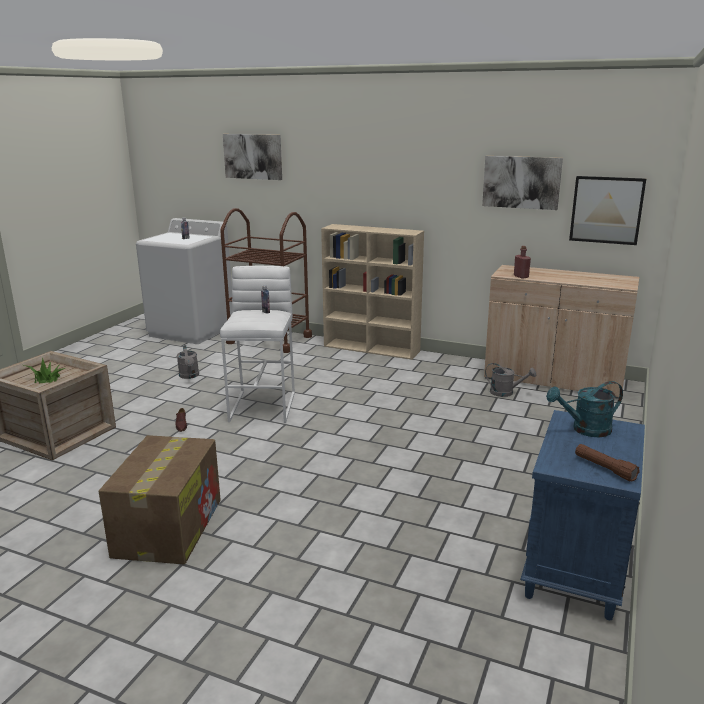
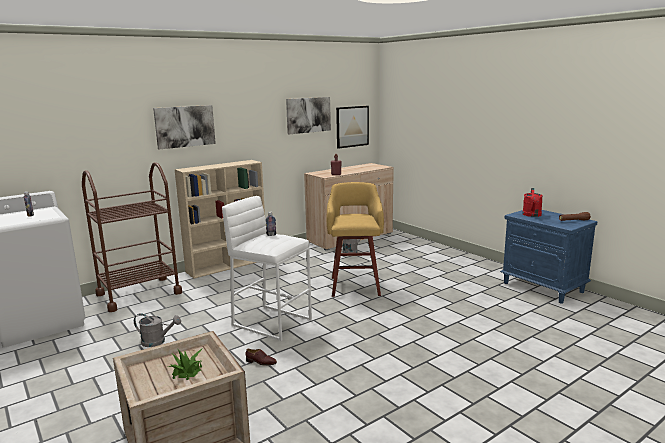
camera: 60 degrees left, 5 degrees down
cardboard box [99,435,221,564] -> none
picture [223,134,282,180] -> picture moved to [153,105,216,149]
turquoise watering can [546,381,623,437] -> red watering can [522,188,543,217]
none -> yellow stool [327,182,384,297]

